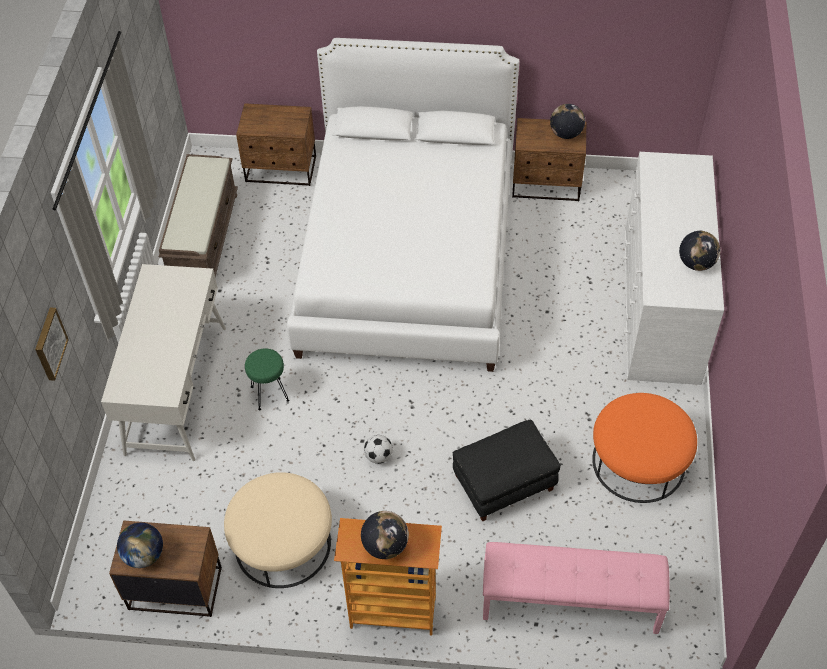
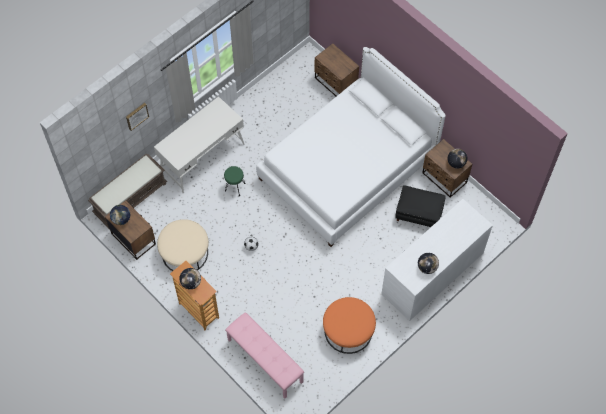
camera: 40 degrees right, 10 degrees up
brown bench [159,154,238,277] -> brown bench moved to [88,154,167,229]
black ottoman [453,420,561,521] -> black ottoman moved to [395,185,446,227]

